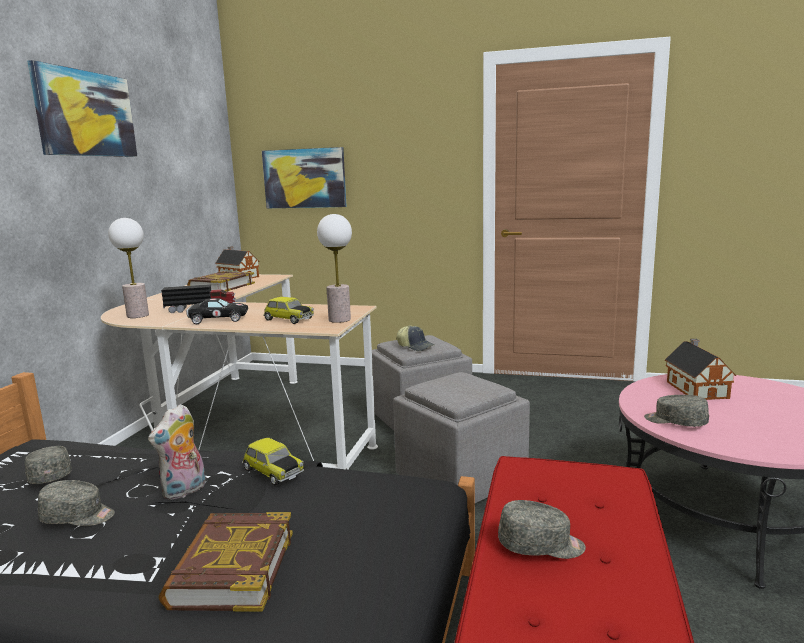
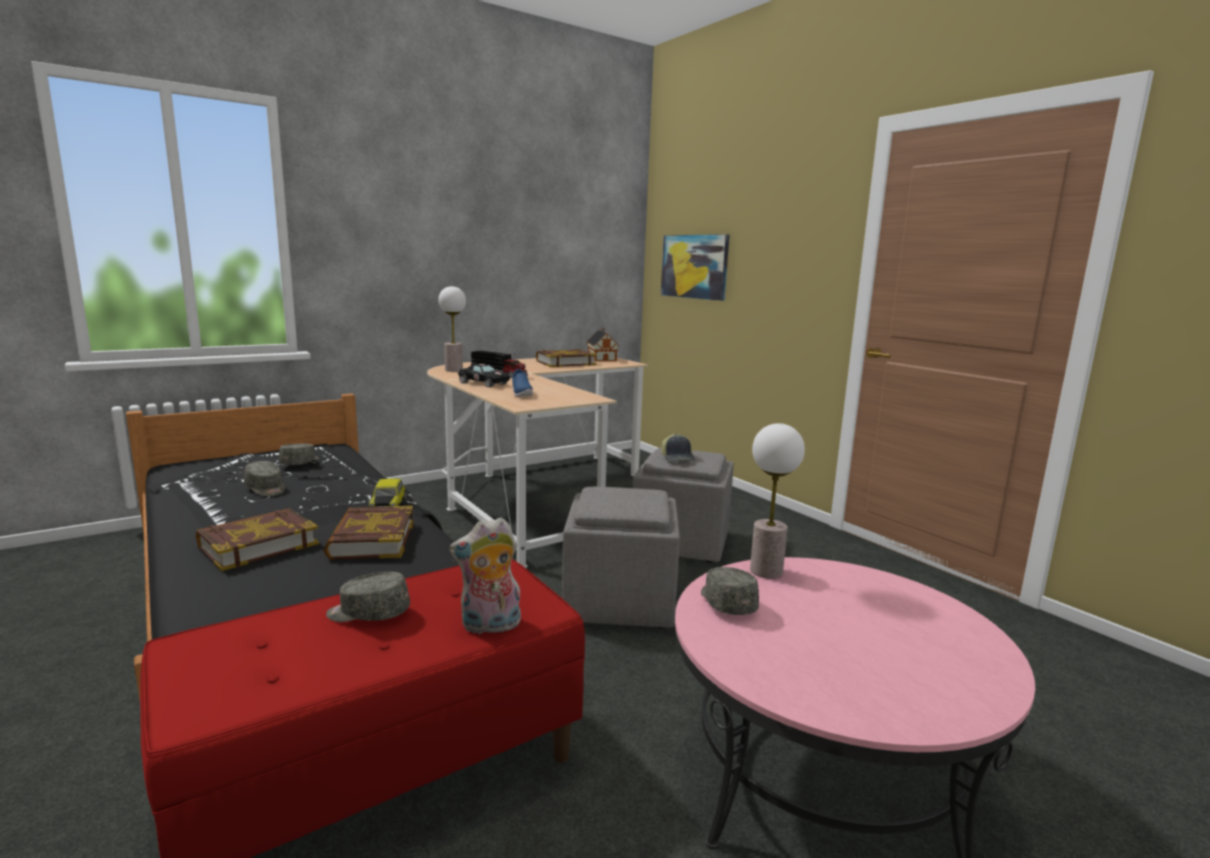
camera: 40 degrees right, 0 degrees up
picture [27,60,137,157] -> none
plush toy [148,404,206,500] -> plush toy moved to [449,517,521,634]
toy car [263,297,314,324] -> blue shoe [512,369,533,397]
table lamp [317,214,352,323] -> table lamp moved to [750,423,805,579]
grey cap [498,500,586,559] -> grey cap turned 135 degrees clockwise [326,572,410,622]
toy house [665,339,736,400] -> none
none -> book [324,506,414,560]

